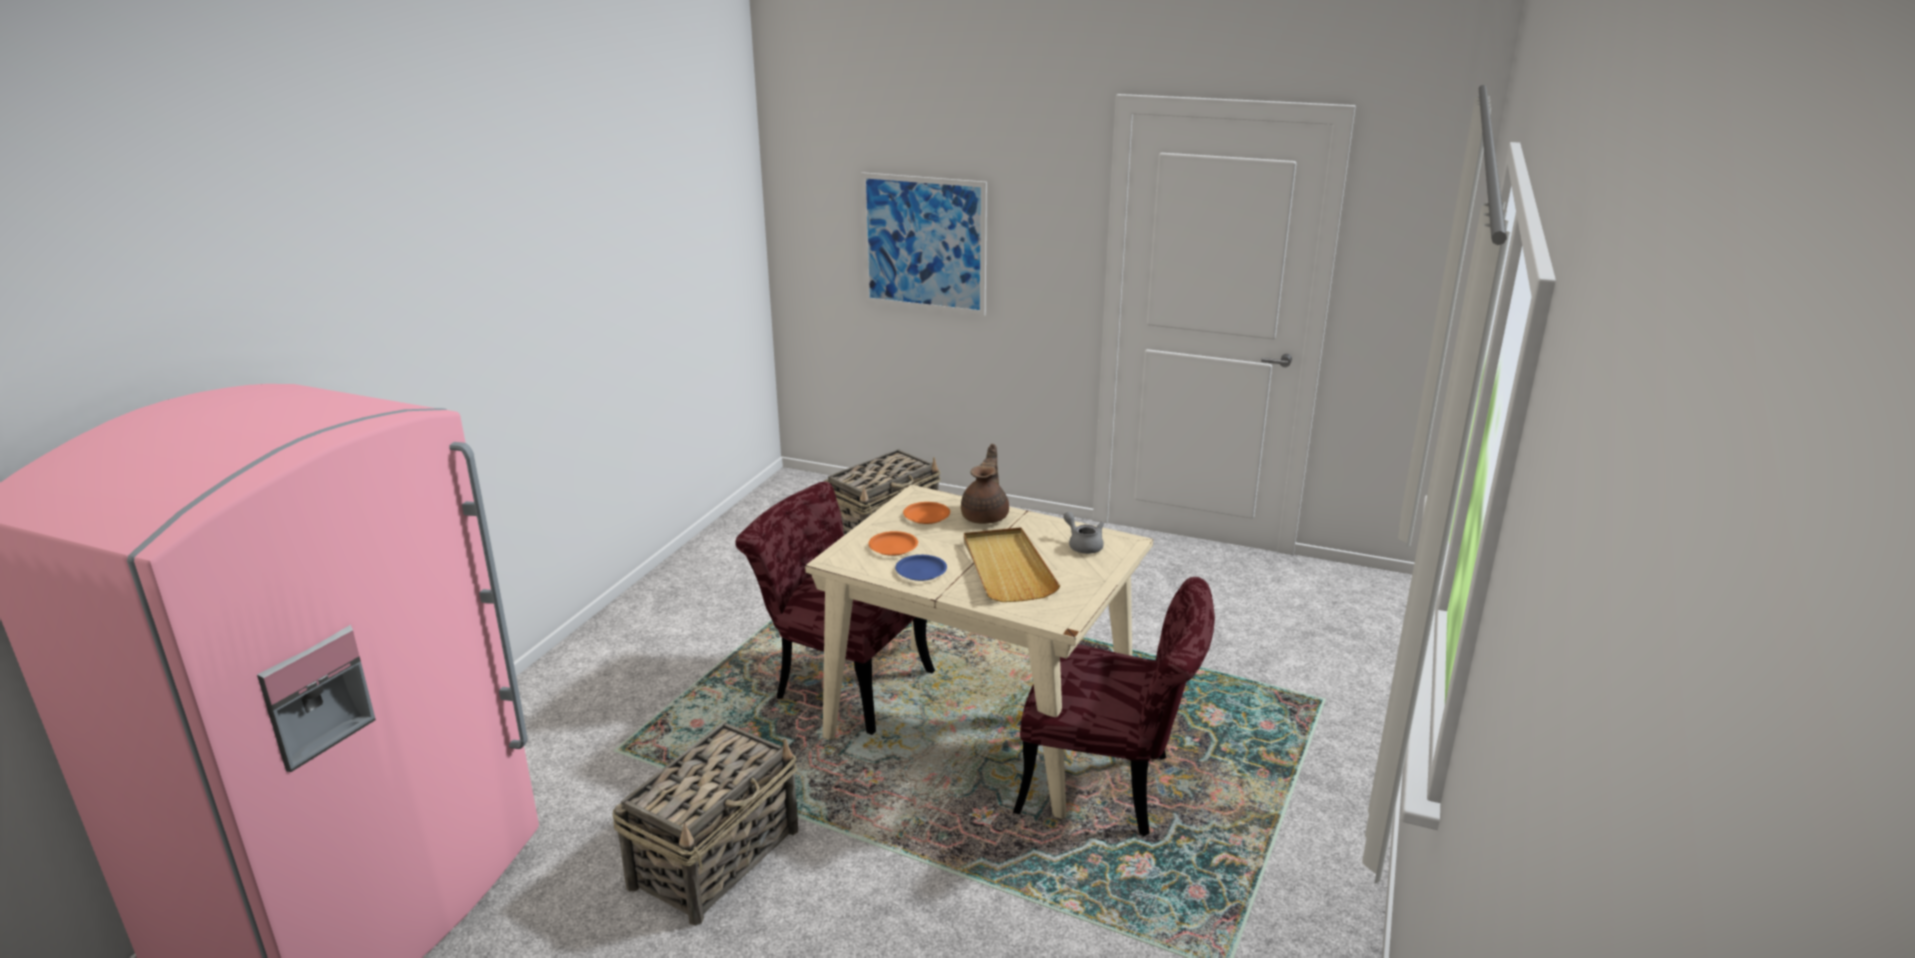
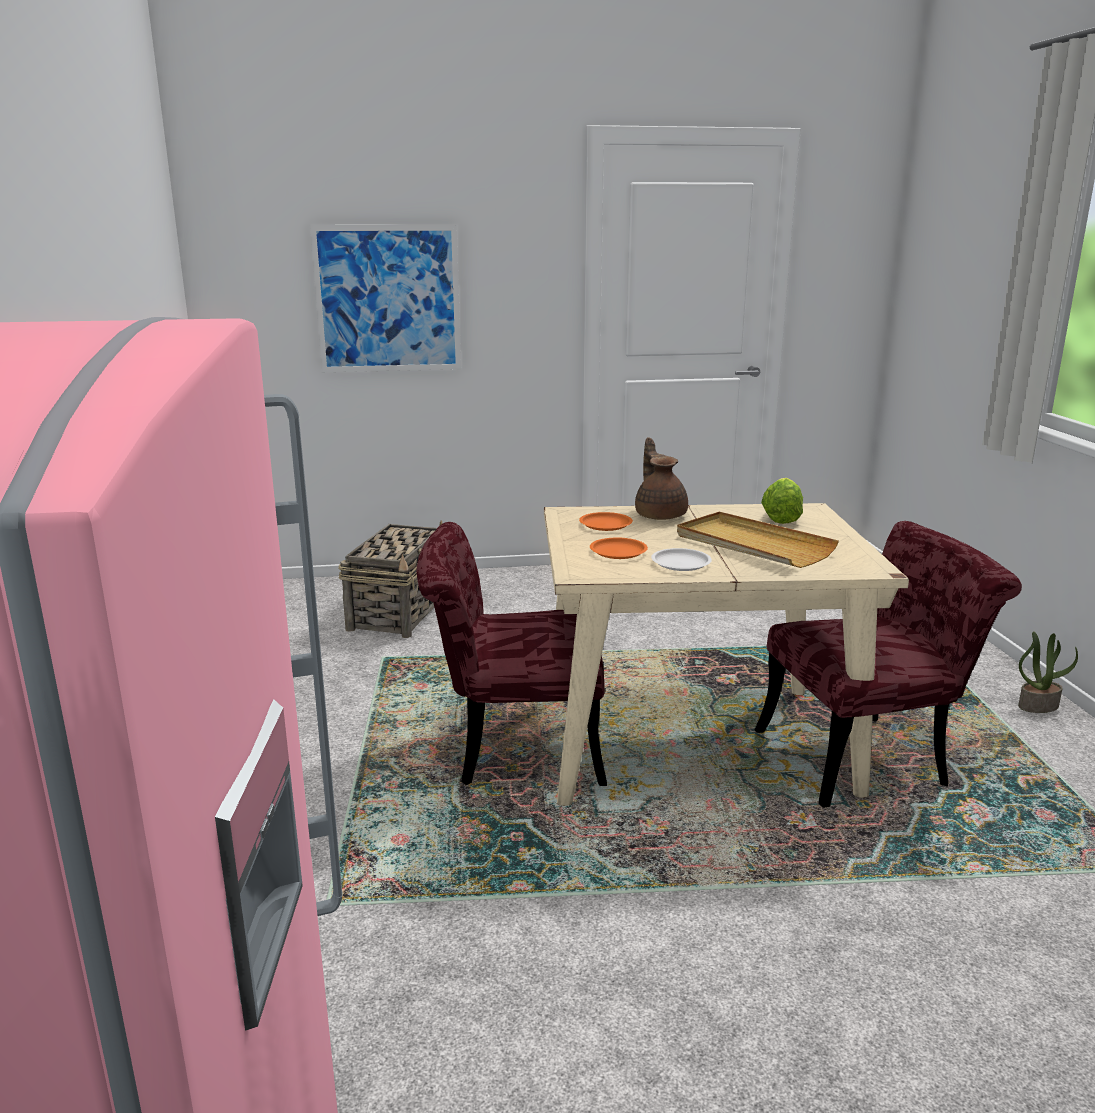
camera: 30 degrees left, 5 degrees down
basket [612,722,798,926] -> none
blue plate [895,555,947,581] -> white plate [651,548,712,571]
grey teapot [1063,512,1104,554] -> lettuce [761,478,803,524]
none -> potted plant [1018,632,1078,713]

